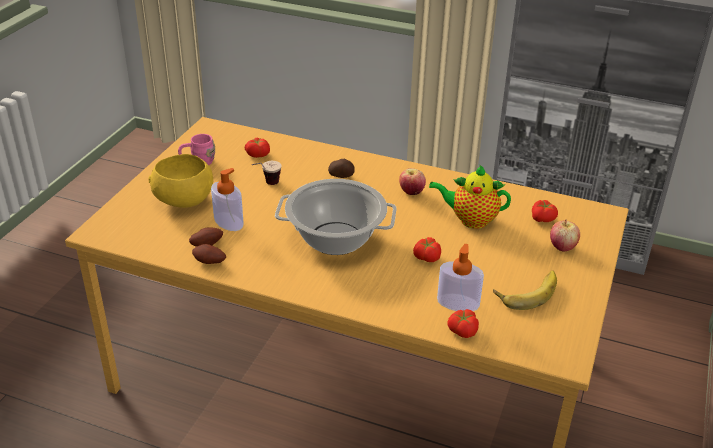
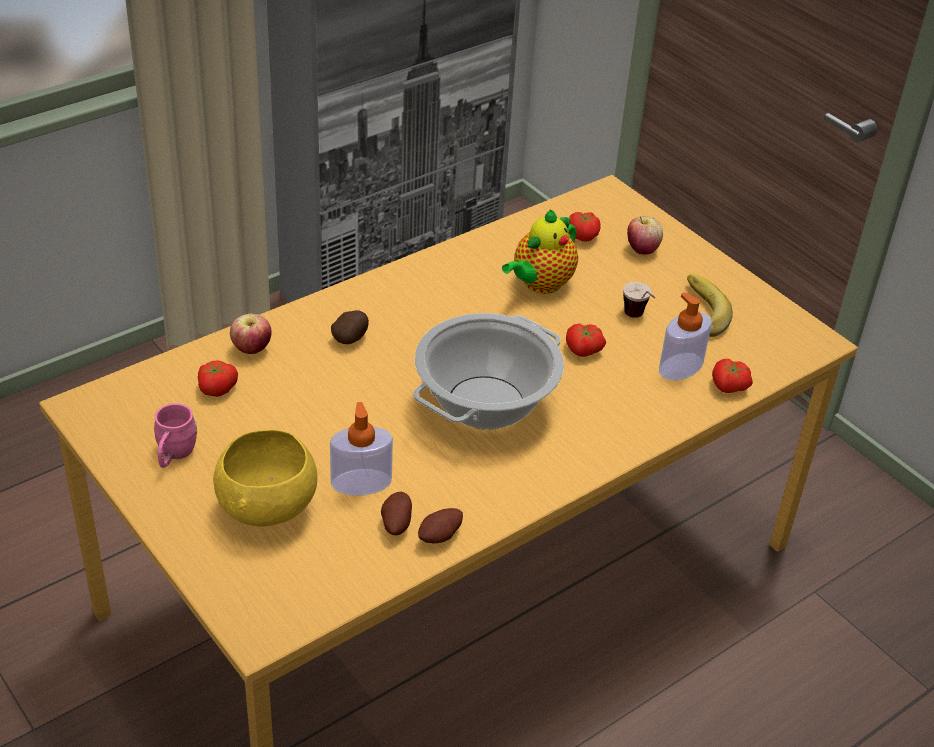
camera: 60 degrees left, 5 degrees up
cup [252,161,281,185] -> cup moved to [623,282,655,318]
apple [399,168,426,195] -> apple moved to [230,314,272,354]

